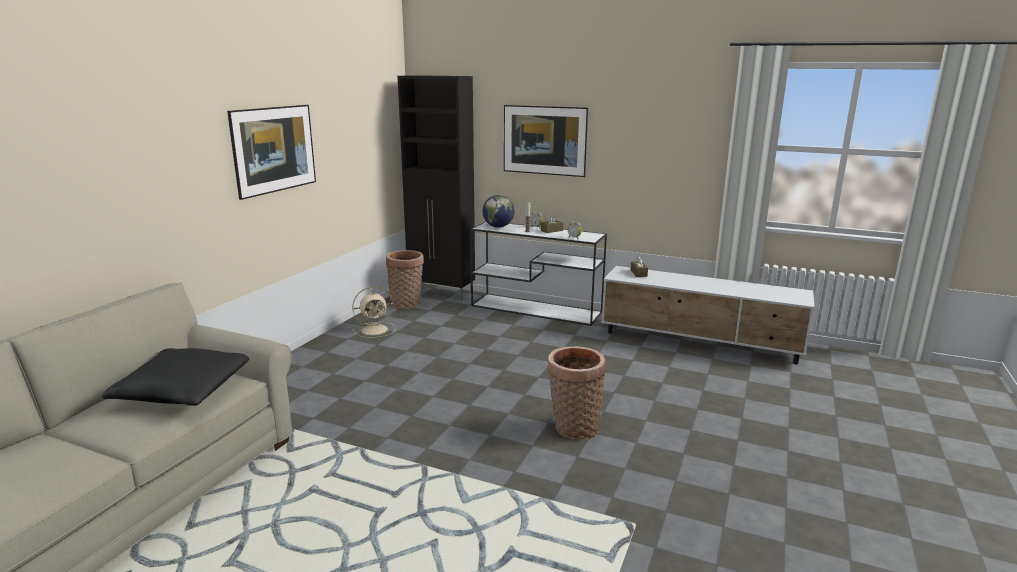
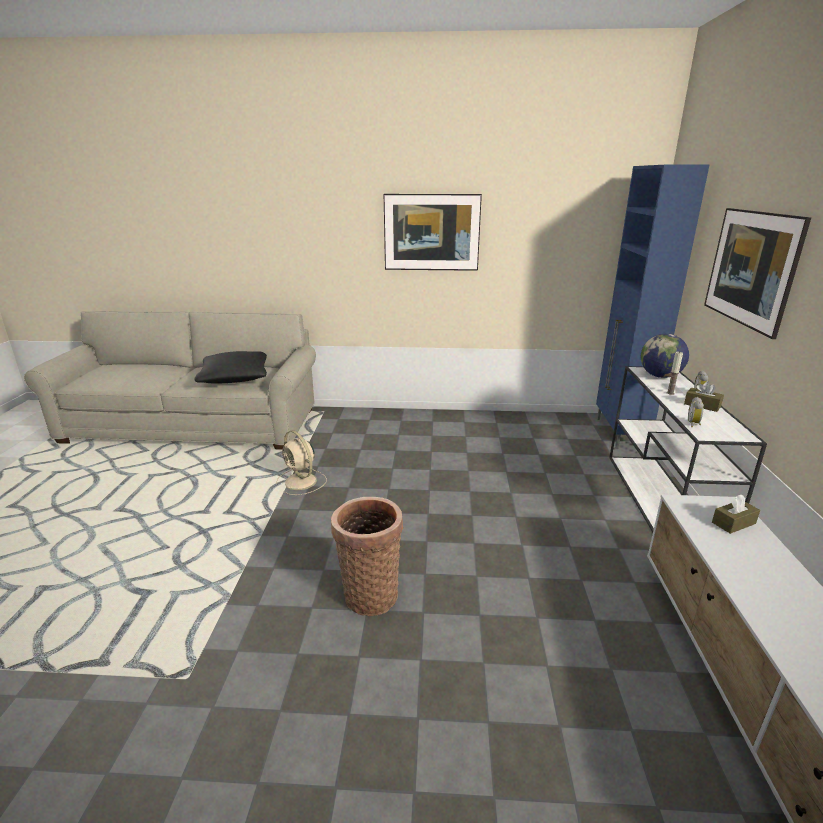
camera: 70 degrees right, 5 degrees up
beige fan [352,286,396,338] -> beige fan moved to [276,430,327,495]
basket [386,250,424,309] -> none
black cabinet [398,75,475,301] -> blue cabinet [596,165,709,449]

